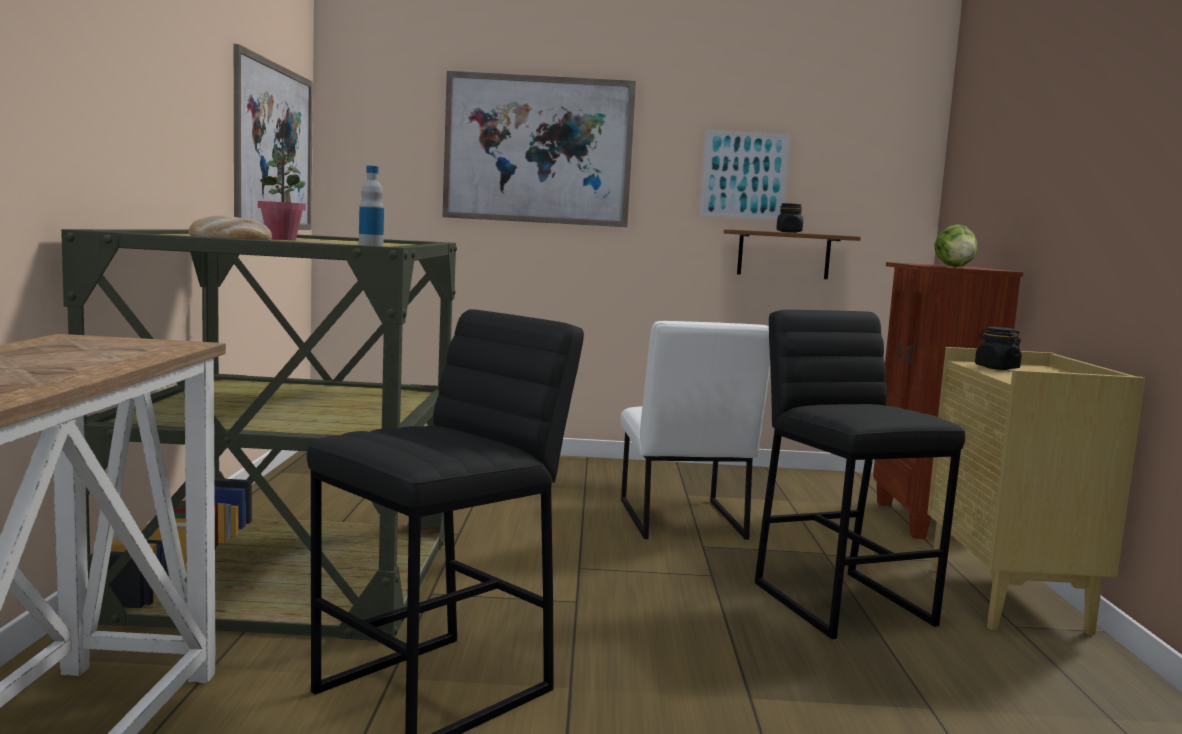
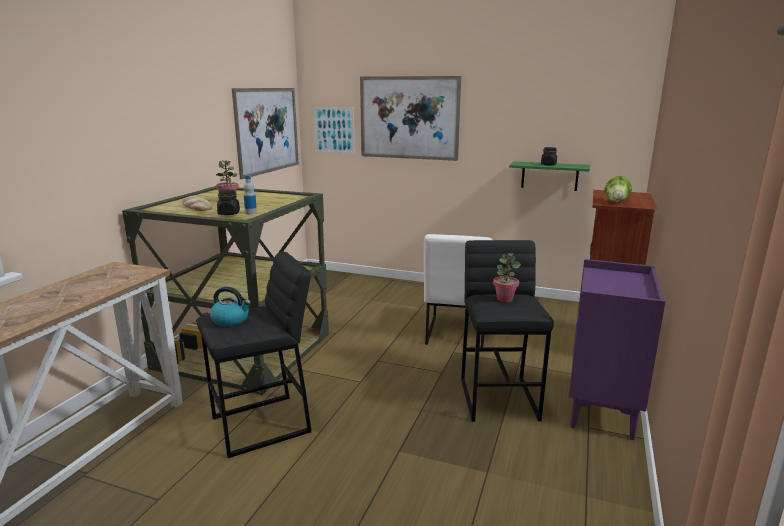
camera: 20 degrees right, 10 degrees up
picture [699,130,790,220] -> picture moved to [313,107,355,154]
brown shelf [724,230,861,279] -> green shelf [509,161,590,191]
beige cabinet [927,347,1146,636] -> purple cabinet [569,259,665,440]
black jar [975,327,1022,370] -> black jar moved to [217,190,240,215]
none -> kettle [210,287,251,326]
none -> potted plant [493,253,521,302]

